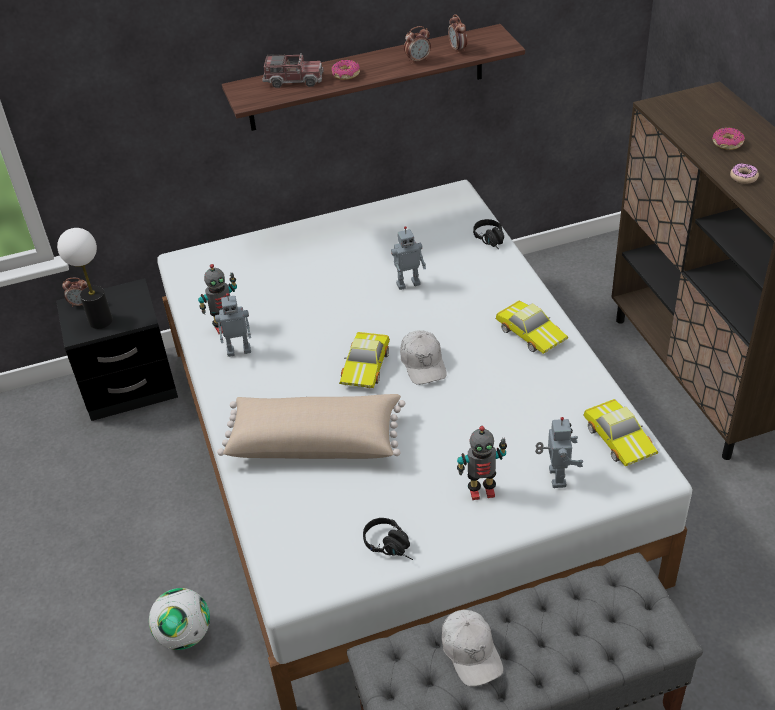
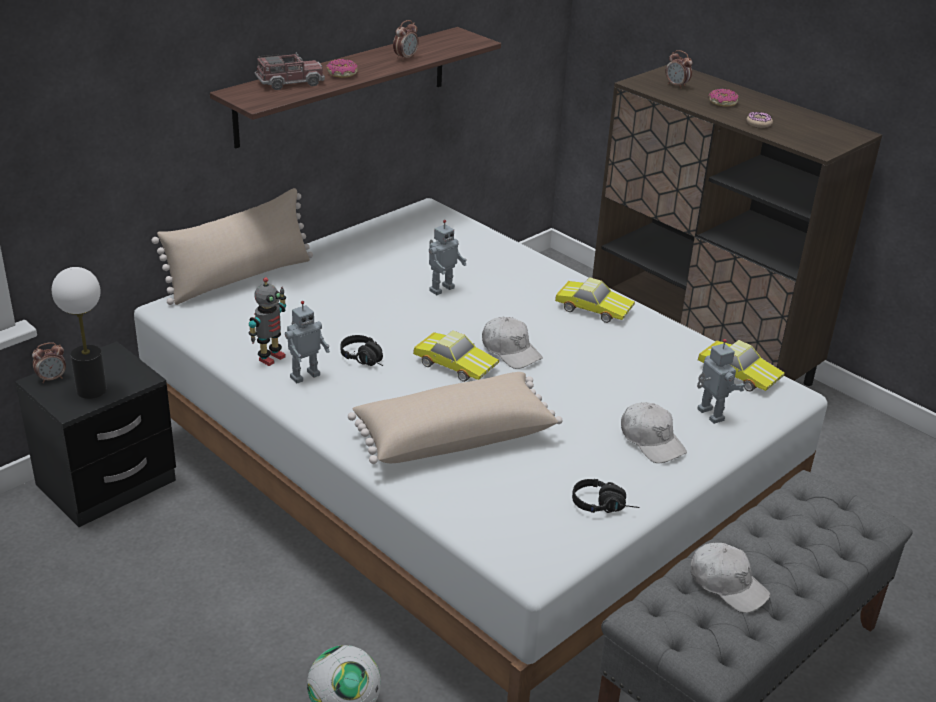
camera: 30 degrees left, 10 degrees down
toy car [339,332,390,388] -> toy car turned 45 degrees counterclockwise [413,330,499,382]
alarm clock [448,14,467,53] -> alarm clock moved to [666,50,692,89]
toy robot [457,426,507,500] -> white cap [621,402,687,463]
black headphones [473,219,504,249] -> black headphones moved to [340,335,383,366]
none -> beige pillow [152,188,313,305]

